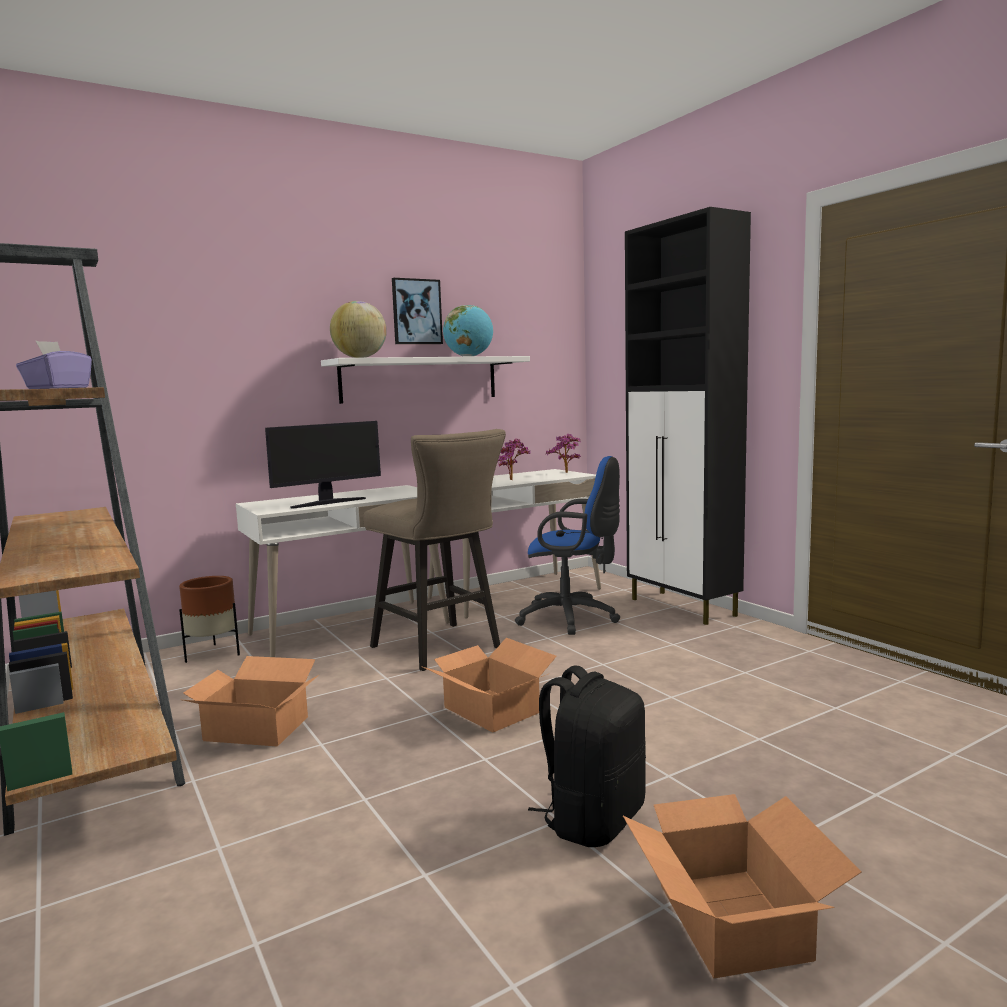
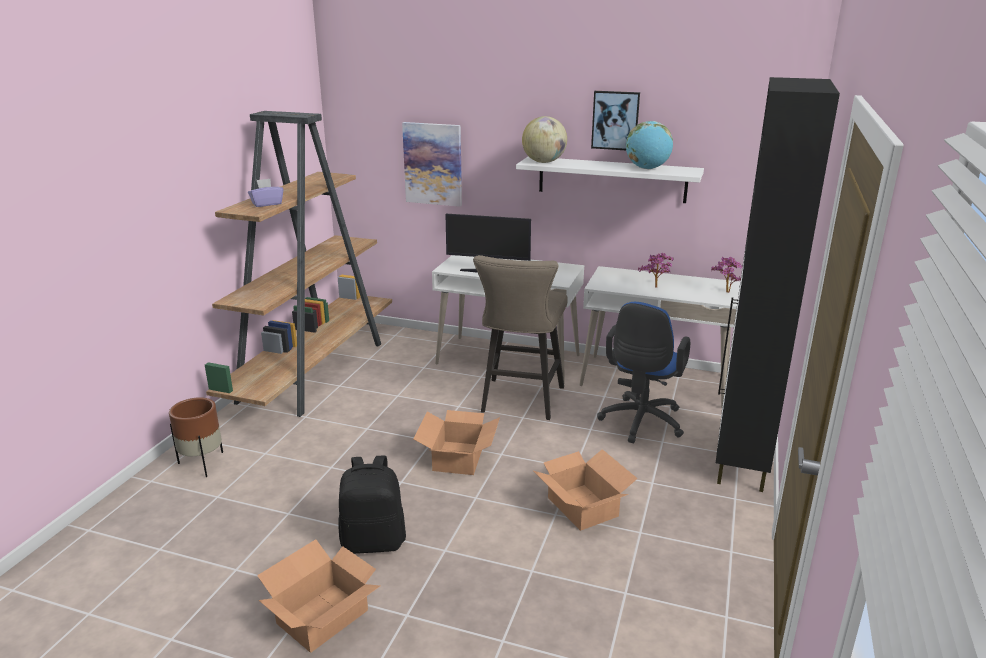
camera: 50 degrees right, 15 degrees up
brown planter [179,576,240,663] -> brown planter moved to [169,397,223,477]
cardboard box [183,656,319,747] -> cardboard box moved to [534,449,638,531]
blue office chair [515,456,620,635] -> blue office chair turned 45 degrees clockwise [597,302,690,443]
none -> picture [402,122,462,207]

